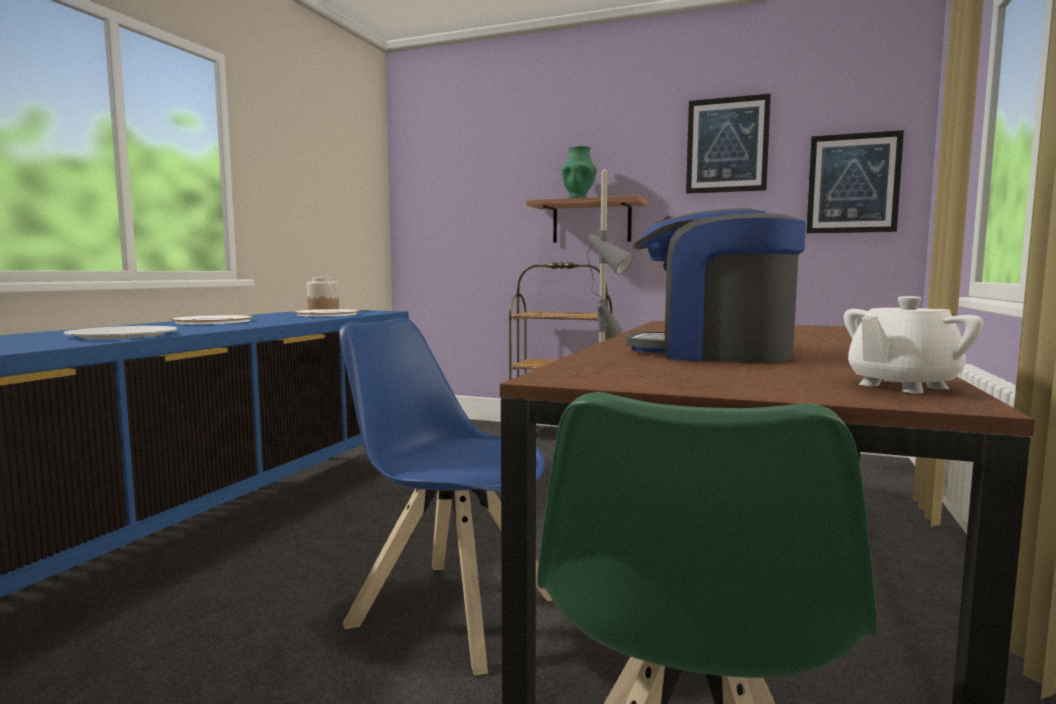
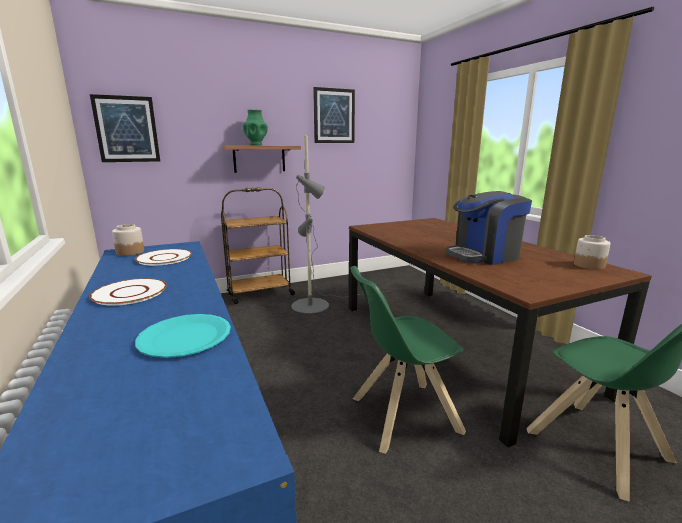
camera: 45 degrees left, 10 degrees up
white plate [64,326,178,339] -> turquoise plate [135,314,231,358]
blue chair [339,318,553,675] -> green chair [350,266,466,454]
picture [806,130,904,233] -> picture moved to [90,94,160,162]
white teapot [844,296,983,393] -> jar [574,235,611,270]

